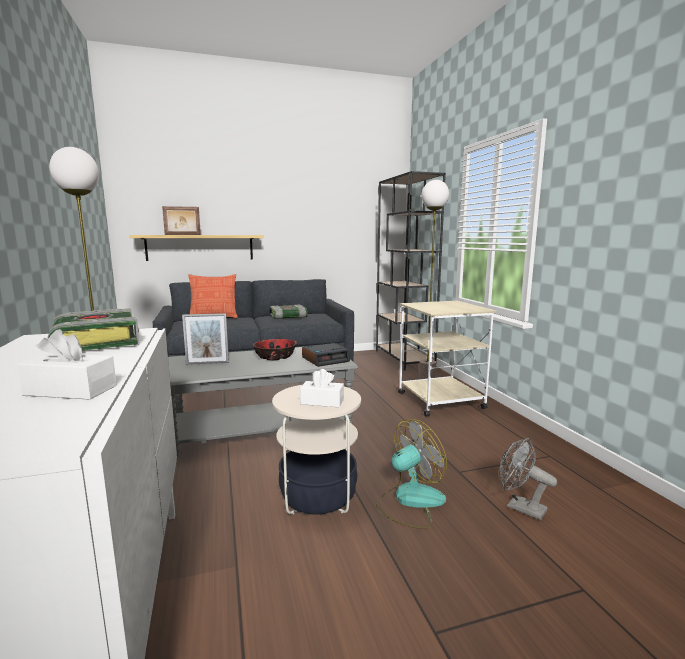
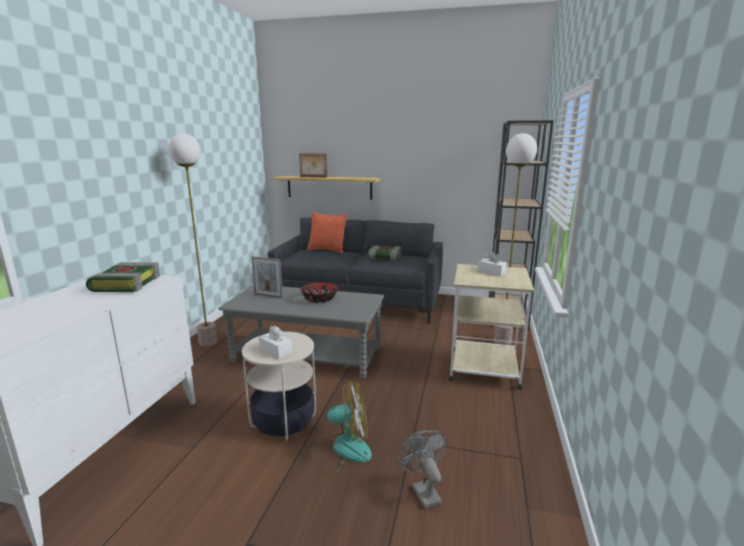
camera: 30 degrees right, 5 degrees up
white tissue box [17,329,117,400] -> white tissue box moved to [478,252,507,276]
alarm clock [302,343,350,367] -> none

